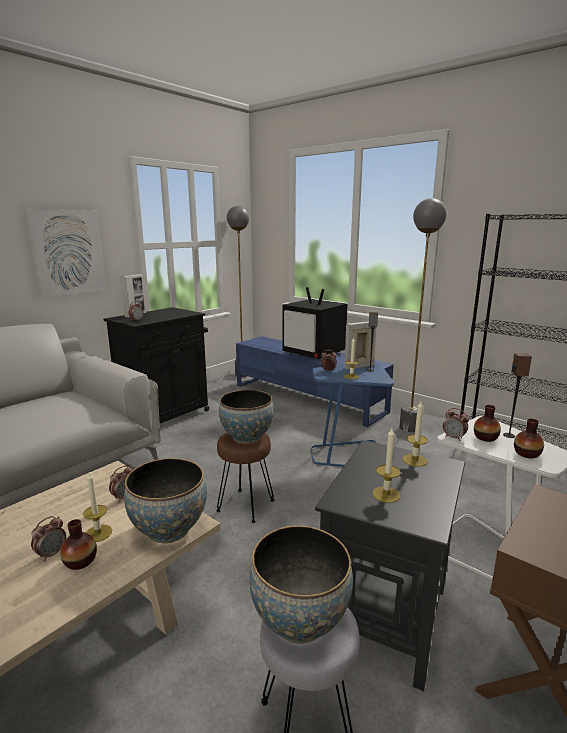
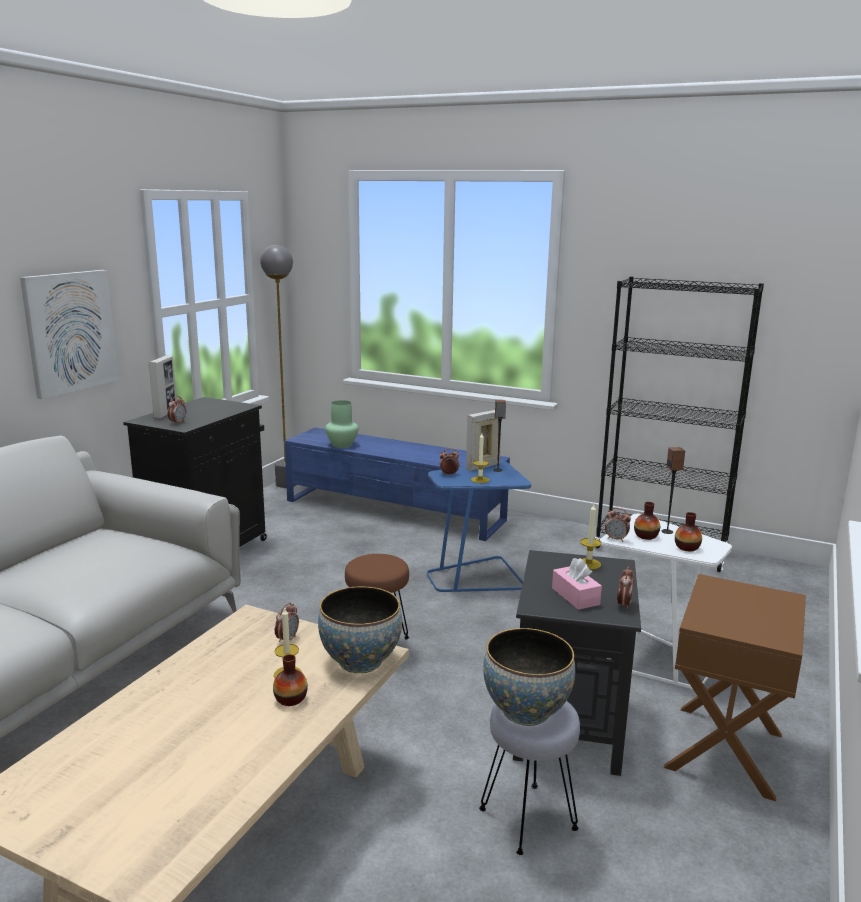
camera: 15 degrees left, 0 degrees up
alarm clock [31,516,66,561] -> alarm clock moved to [617,566,634,610]
bowl [219,390,274,444] -> none
television [283,287,348,359] -> none
candle [372,428,401,503] -> pink tissue box [552,558,602,610]
grey floor lamp [399,198,447,432] -> none
none -> green vase [325,400,359,448]

